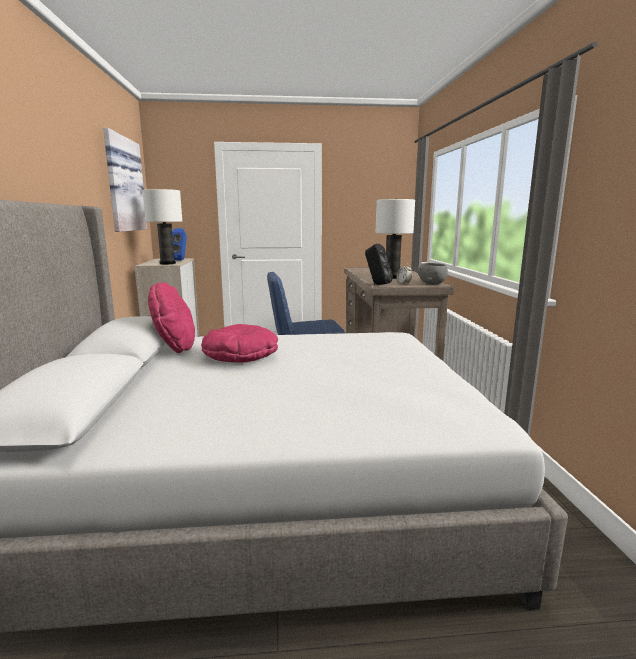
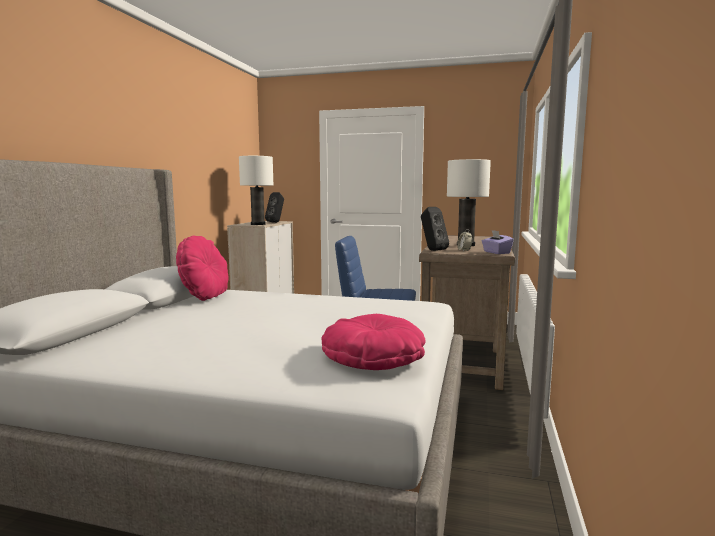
camera: 20 degrees right, 5 degrees down
picture [103,128,147,232] -> none
blue speaker [172,228,187,261] -> black speaker [265,192,284,223]
pink pillow [201,324,278,363] -> pink pillow moved to [321,314,425,370]
grey bowl [419,263,448,285] -> purple tissue box [482,230,514,254]

